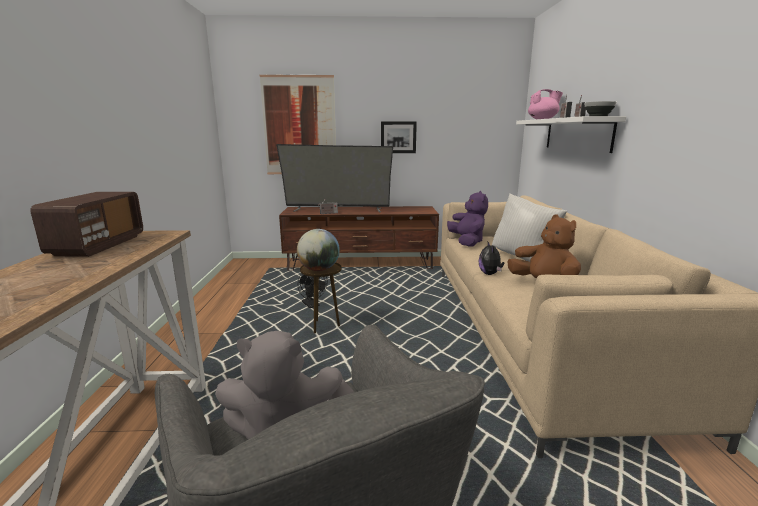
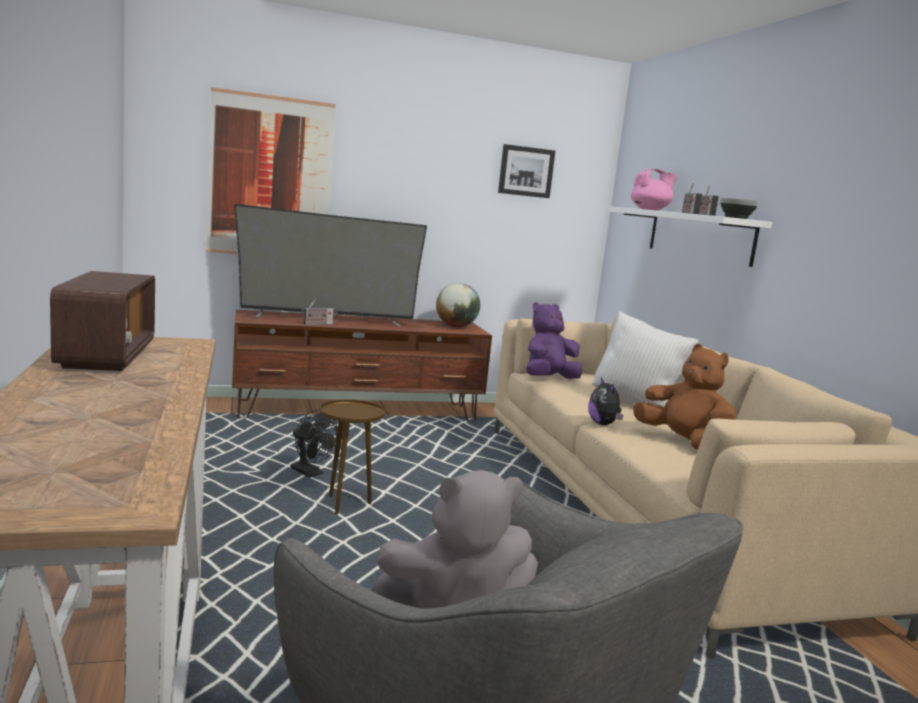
camera: 15 degrees left, 5 degrees down
globe [297,229,340,271] -> globe moved to [436,283,480,327]
picture [381,121,417,153] -> picture moved to [498,144,555,198]
purple plush toy [447,191,488,247] -> purple plush toy turned 105 degrees counterclockwise [526,302,582,379]

